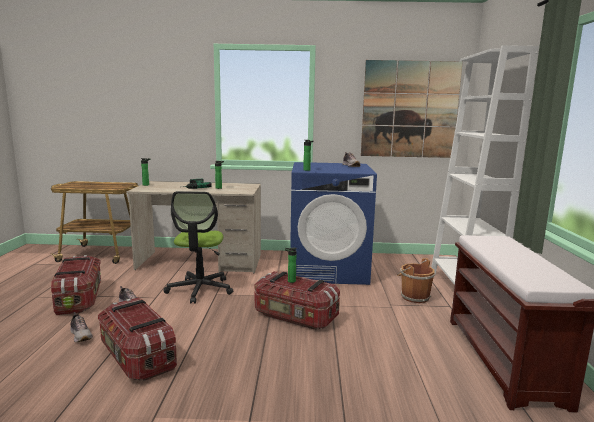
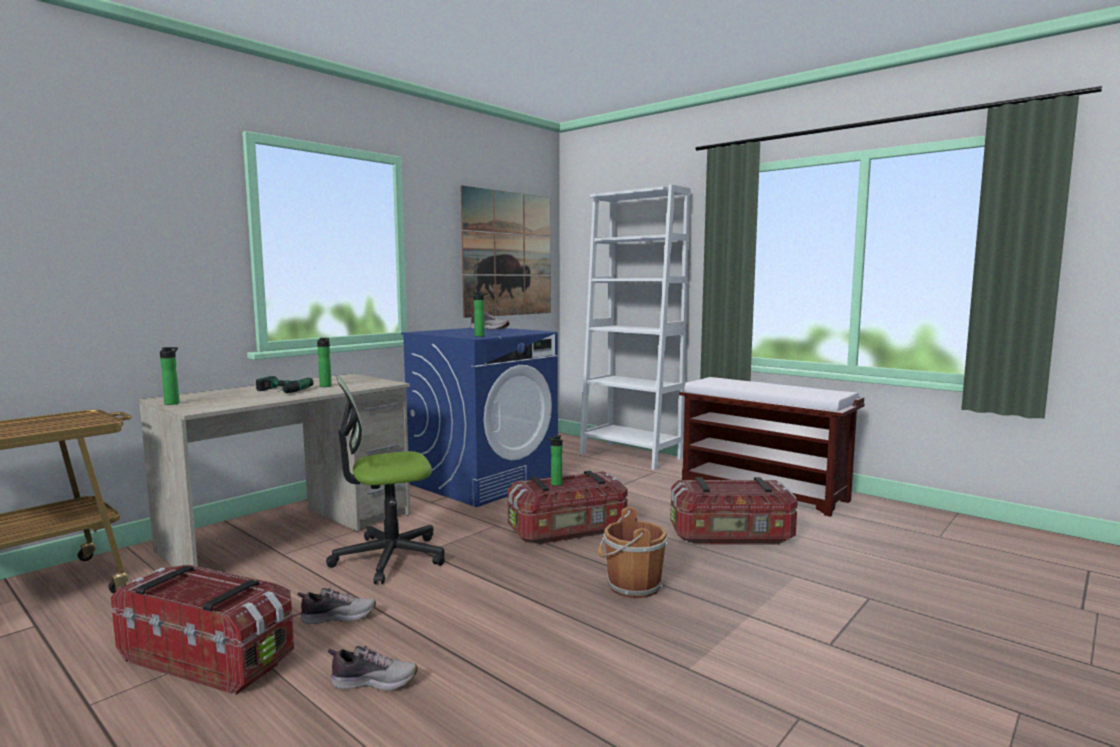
camera: 50 degrees left, 5 degrees down
storage box [98,297,177,381] -> storage box moved to [670,477,798,545]
office chair [164,191,233,304] -> office chair turned 120 degrees clockwise [326,376,445,584]
brown bucket [397,258,435,303] -> brown bucket moved to [598,507,668,598]

